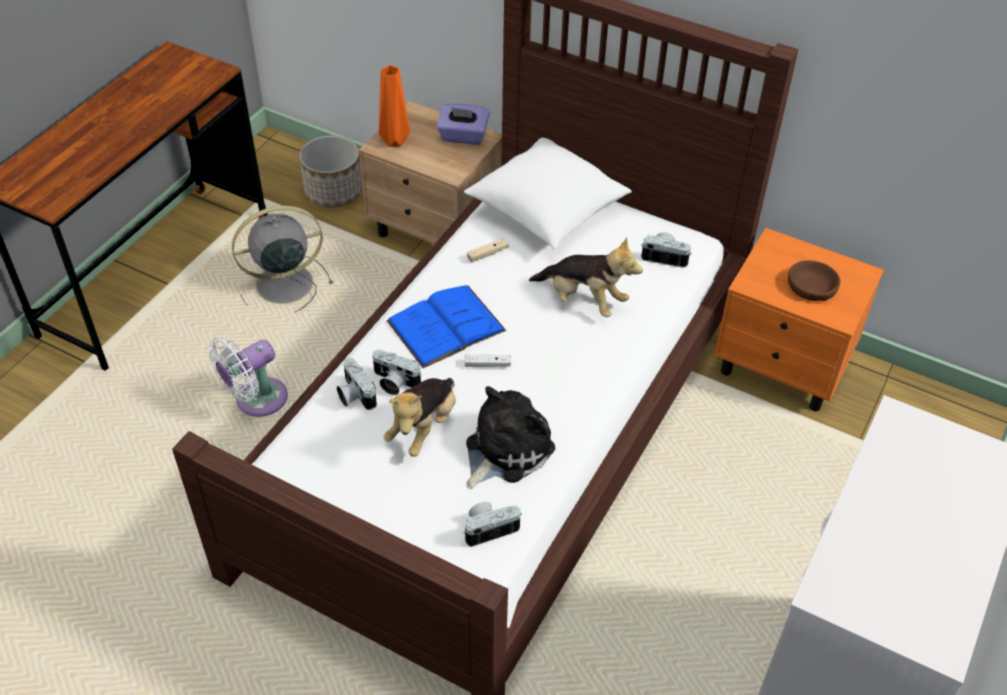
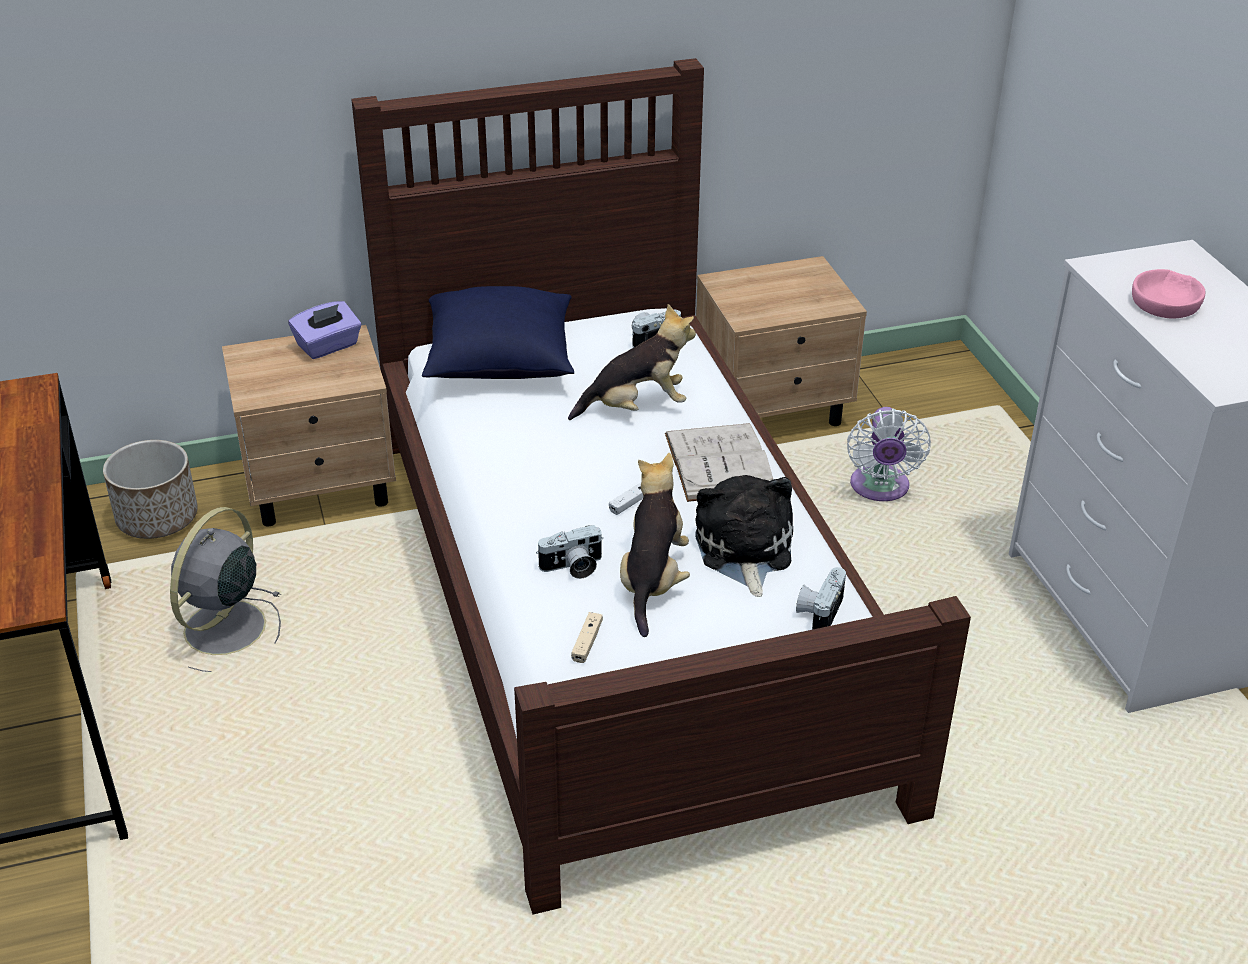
camera: 45 degrees left, 10 degrees down
white fan [208,336,288,417] -> white fan moved to [847,407,931,501]
camera [337,358,377,410] -> none
orange vase [379,65,410,147] -> none
plush toy [384,378,456,457] -> plush toy turned 150 degrees counterclockwise [620,453,690,637]
blue book [387,285,506,368] -> none
white pillow [464,138,631,249] -> blue pillow [422,286,574,379]
beige game controller [467,238,508,262] -> beige game controller moved to [571,612,603,663]
orange nightstand [714,228,884,411] -> beige nightstand [696,256,867,426]
brown bowl [788,260,840,301] -> none
none -> white book [665,423,773,502]
none -> pink bowl [1132,269,1205,319]

